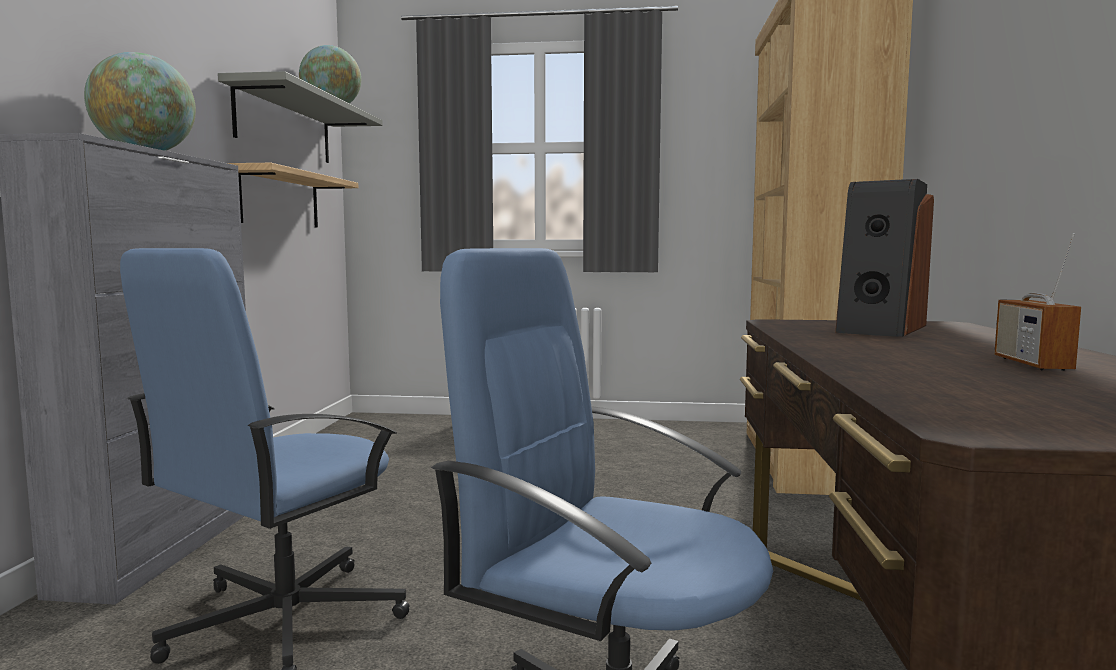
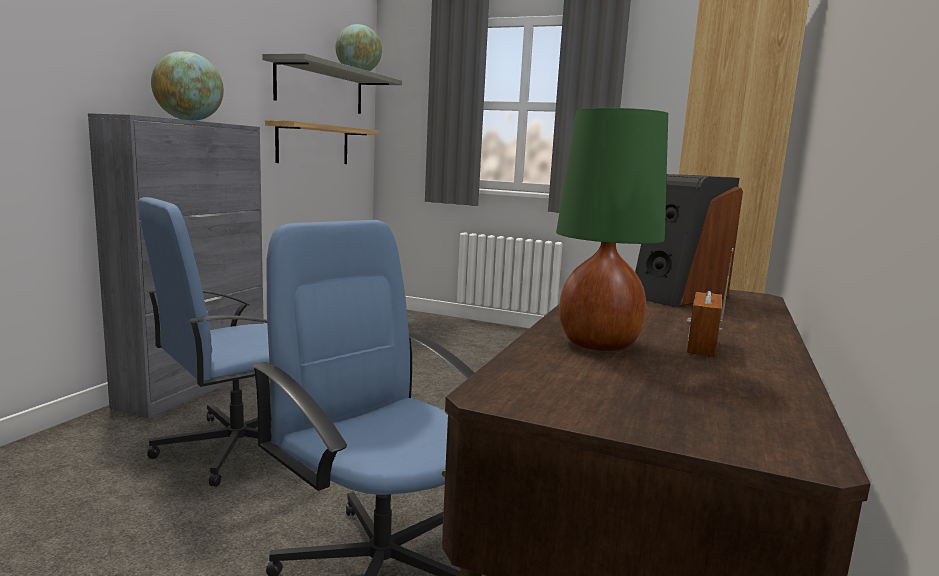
camera: 15 degrees right, 5 degrees up
none -> green table lamp [556,108,668,351]

